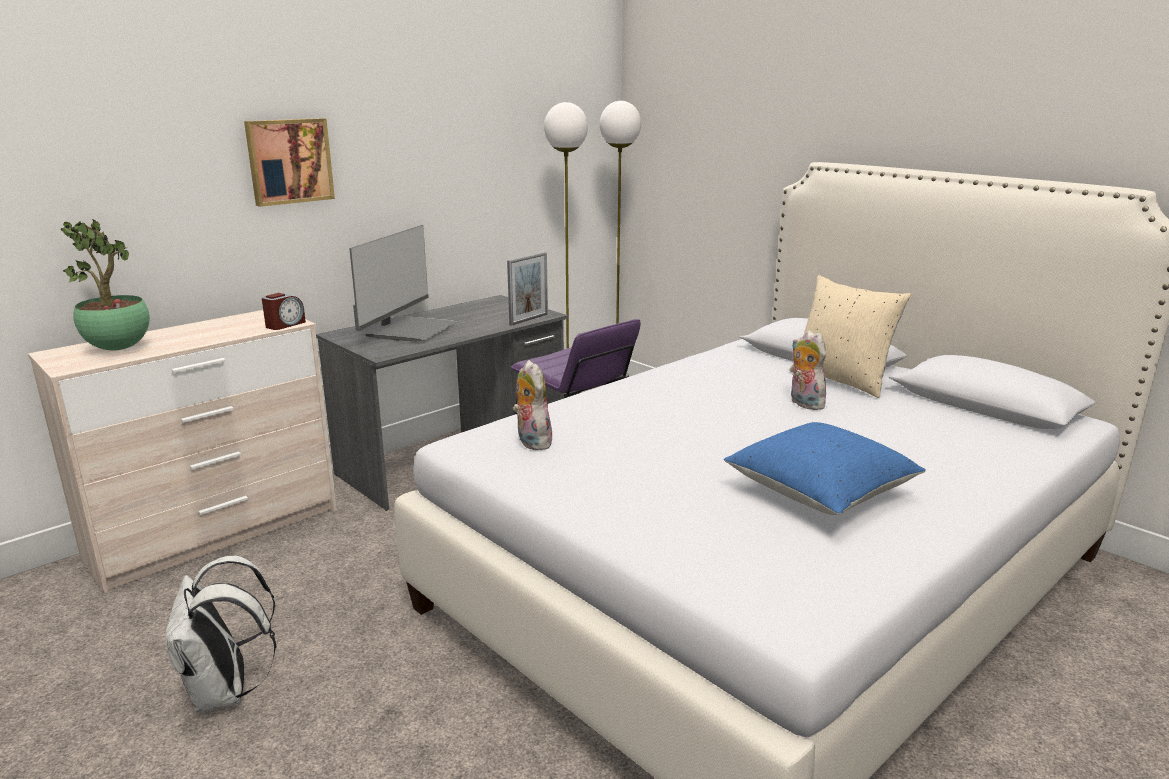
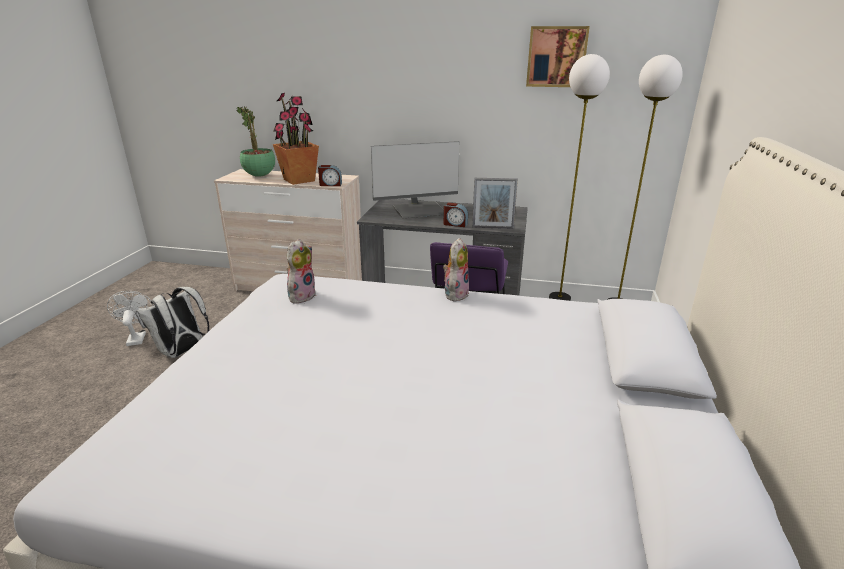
camera: 55 degrees right, 5 degrees up
picture [244,118,335,207] -> picture moved to [526,26,590,87]
blue pillow [724,422,926,515] -> none
beige pillow [789,275,911,398] -> none
plush toy [791,330,826,410] -> plush toy moved to [443,238,469,301]
none -> white fan [107,291,153,346]
none -> potted plant [273,93,319,185]
none -> alarm clock [444,203,468,227]

